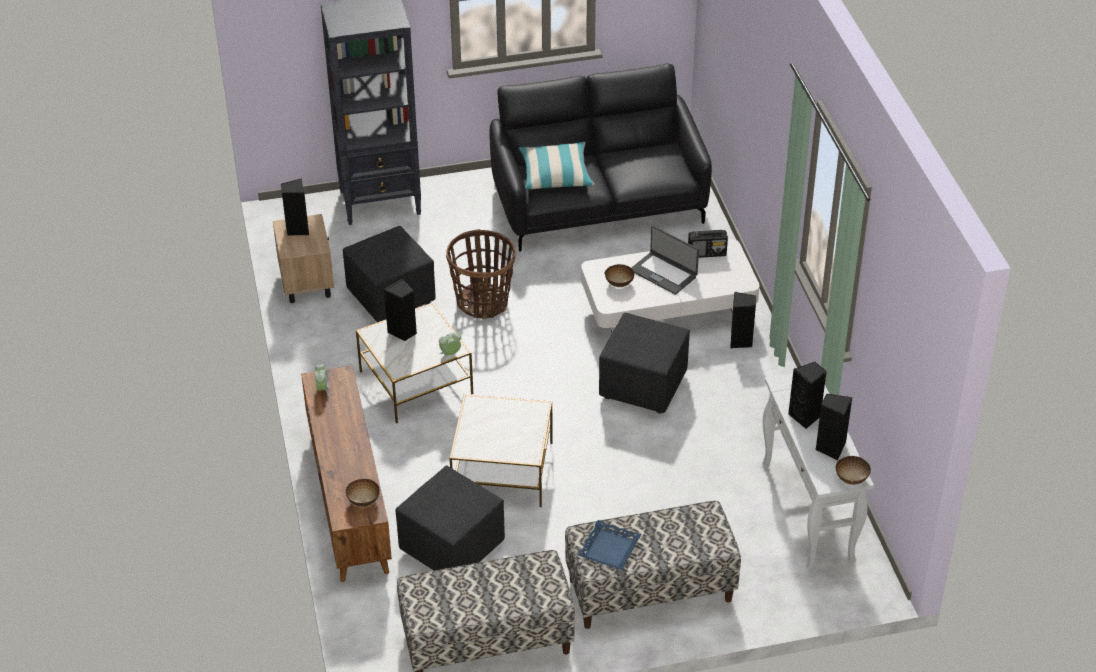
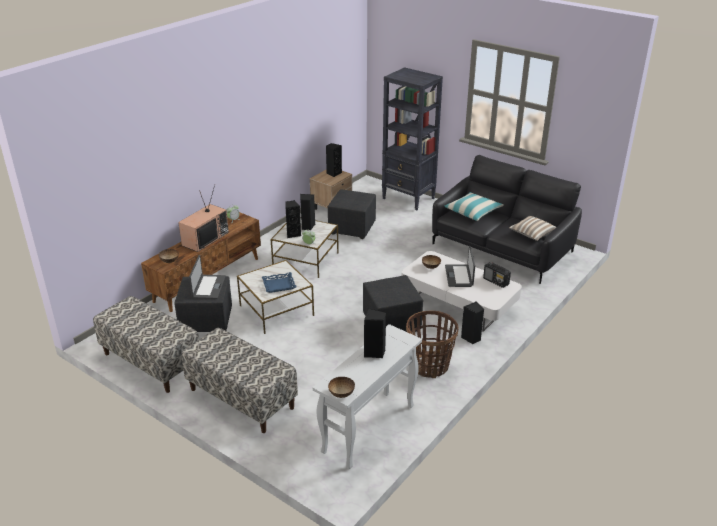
camera: 50 degrees right, 10 degrees down
basket [446,229,515,319] -> basket moved to [406,311,458,378]
blue tray [578,520,642,570] -> blue tray moved to [262,272,297,293]
black speaker [815,394,852,460] -> black speaker moved to [285,200,301,238]
none -> television [178,184,229,252]
none -> laptop [189,255,226,299]
none -> pillow [509,216,556,241]

